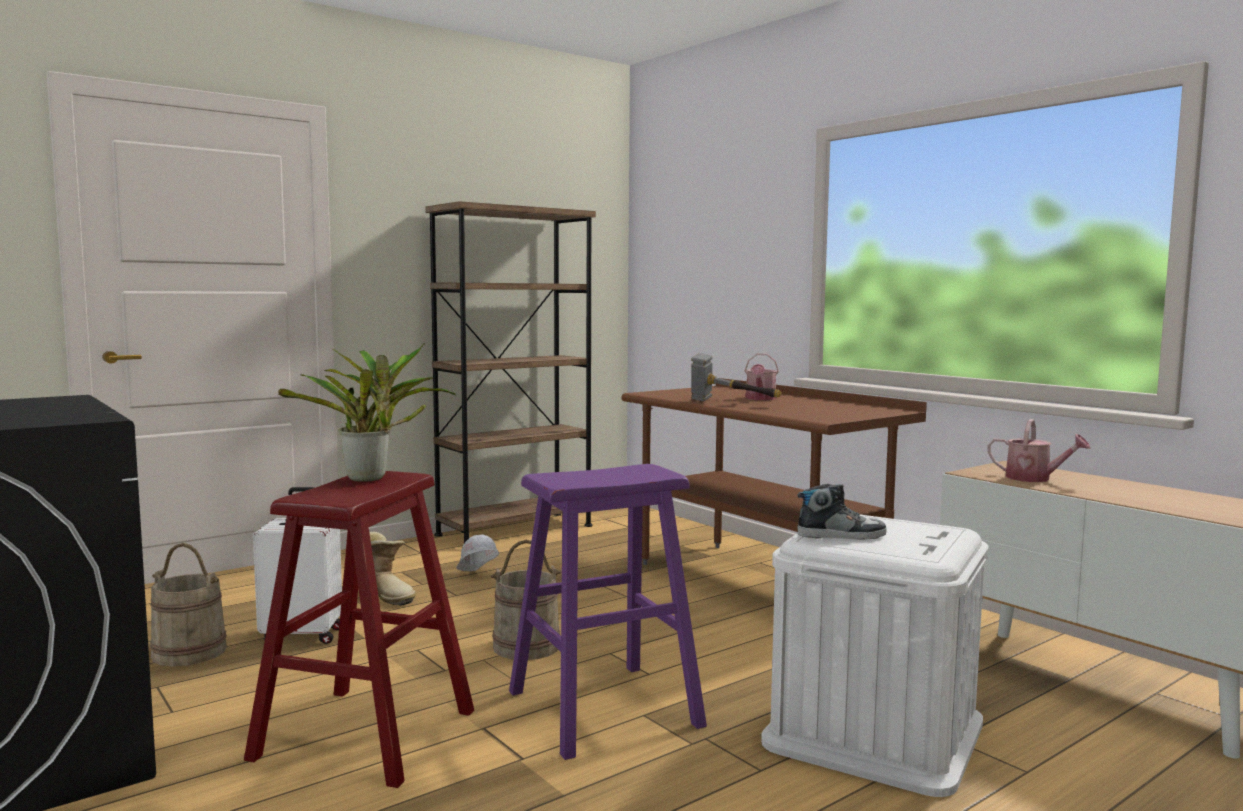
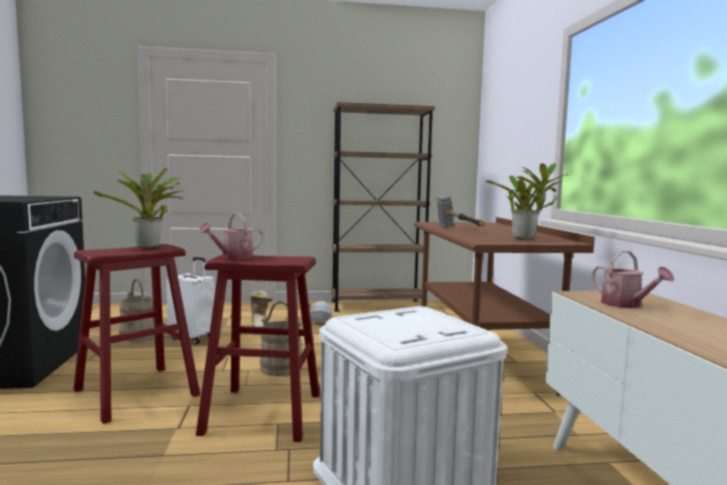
camera: 30 degrees right, 0 degrees up
purple stool [509,464,707,760] -> red stool [196,255,320,442]
watering can [744,354,779,400] -> watering can moved to [199,213,263,259]
shoe [797,484,887,540] -> none
none -> potted plant [485,163,568,240]

